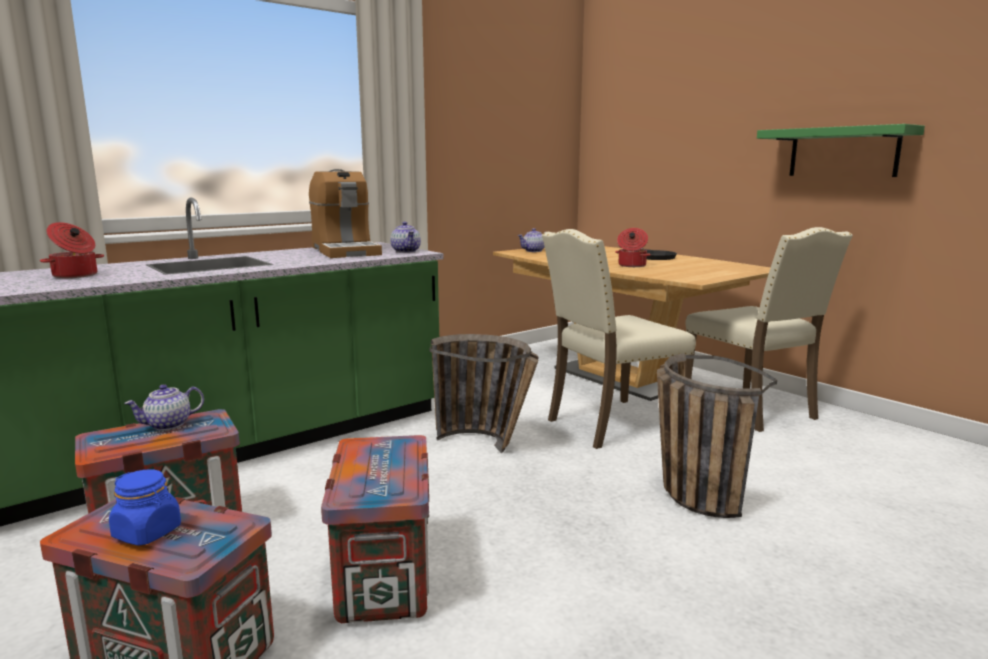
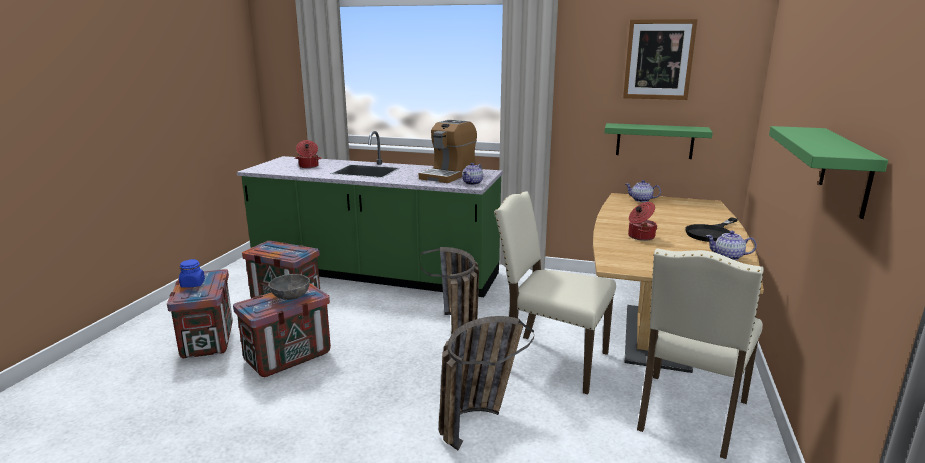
camera: 55 degrees right, 5 degrees up
teapot [124,384,204,430] -> teapot moved to [706,231,757,260]
none -> grey bowl [269,274,310,300]
none -> green shelf [604,123,713,159]
none -> picture [623,19,698,100]

